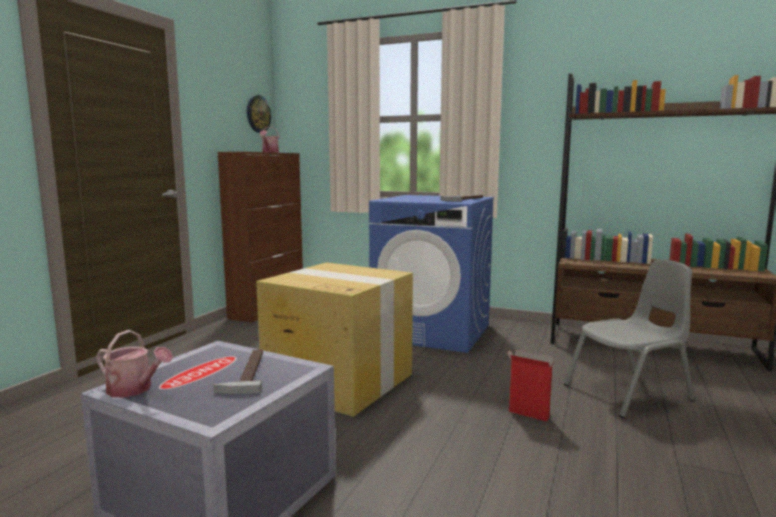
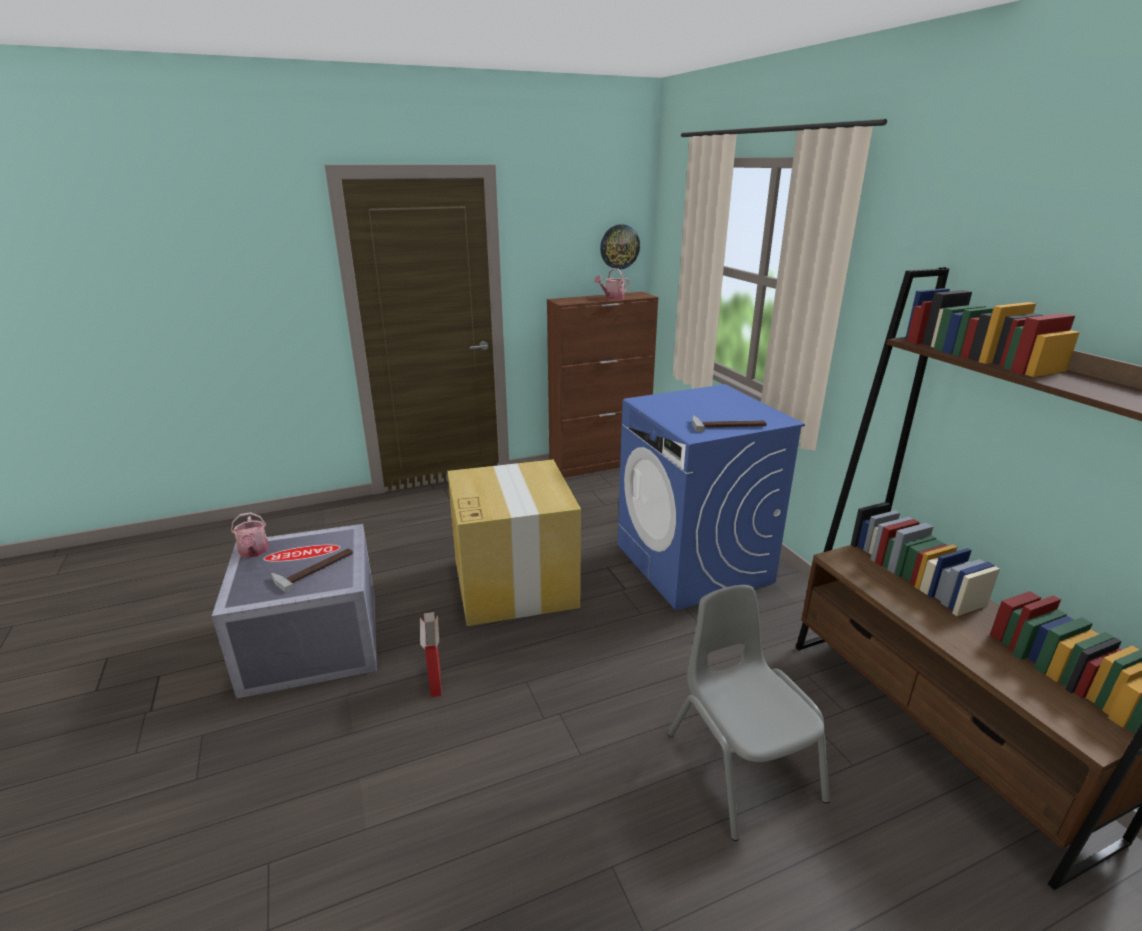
camera: 45 degrees right, 15 degrees up
cardboard box [507,350,556,422] -> cardboard box moved to [420,612,442,697]
grey chair [564,259,695,418] -> grey chair turned 135 degrees counterclockwise [668,585,830,841]

